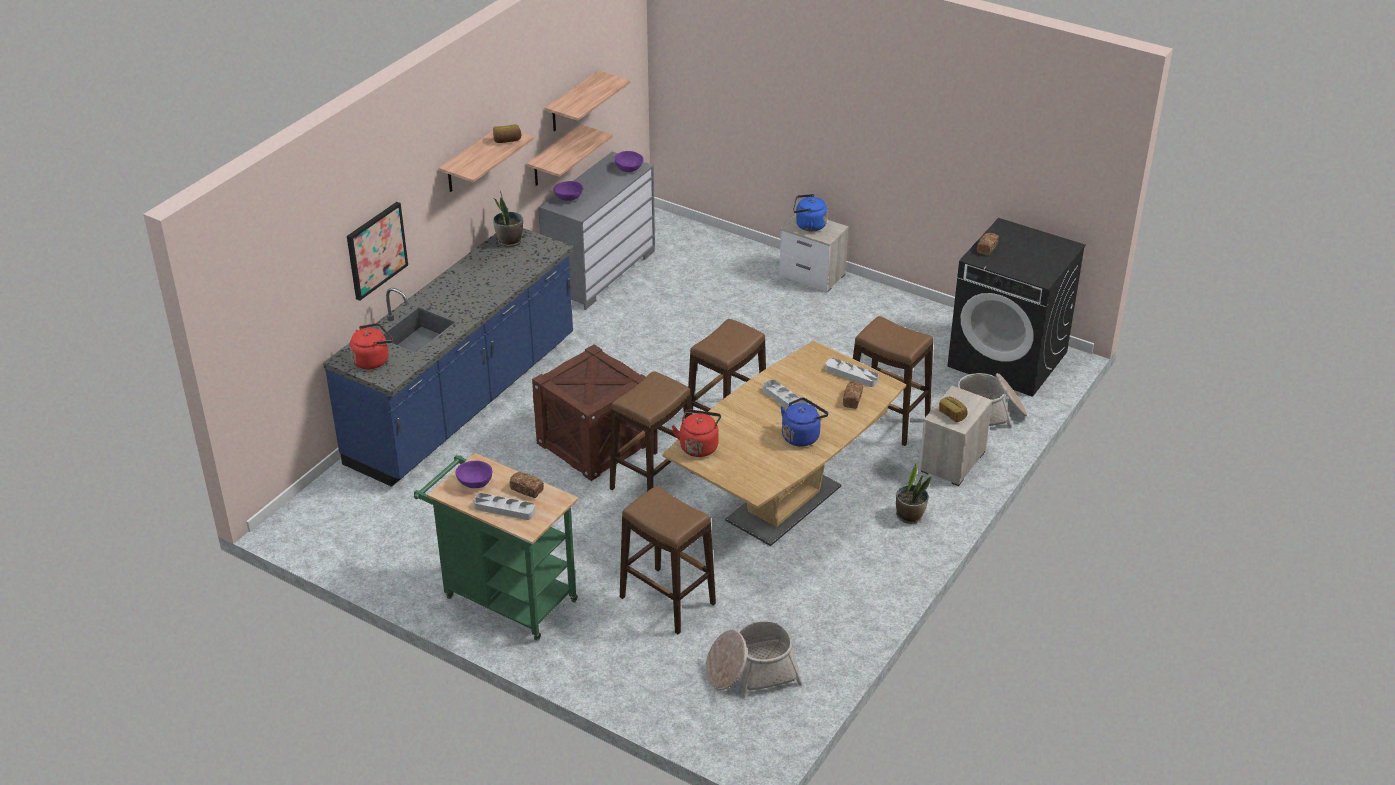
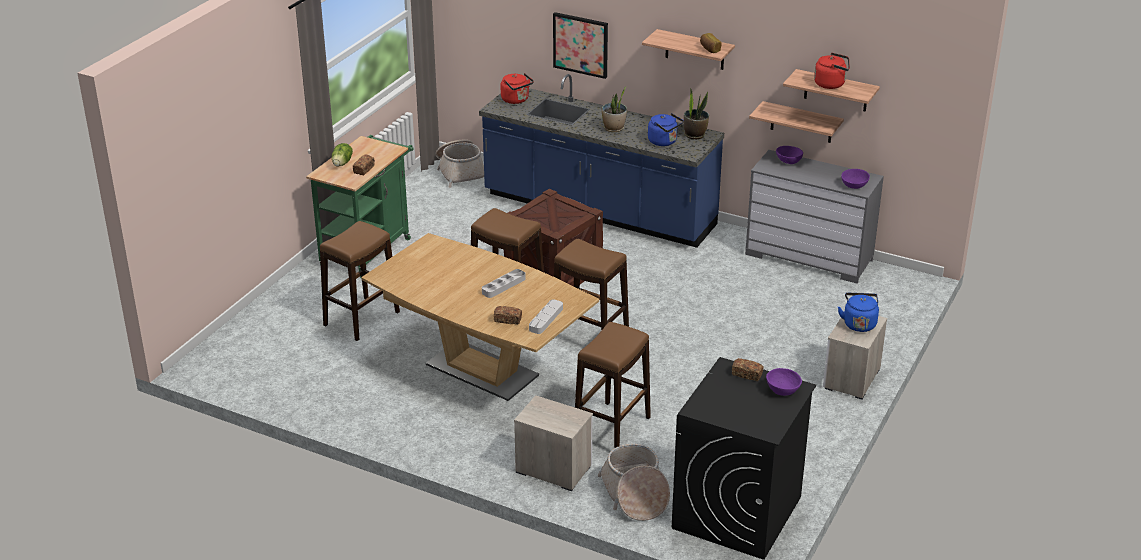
camera: 85 degrees right, 5 degrees down
purple bowl [455,461,492,488] -> purple bowl moved to [766,368,802,396]
grey tray [473,493,535,520] -> lettuce [332,143,353,167]
red kettle [672,409,721,457] -> red kettle moved to [814,53,850,89]
basket [706,620,802,698] -> basket moved to [436,139,484,188]
blue kettle [781,397,828,446] -> blue kettle moved to [648,113,684,146]
potted plant [896,462,931,524] -> potted plant moved to [601,86,627,132]
bread [939,397,968,422] -> none

